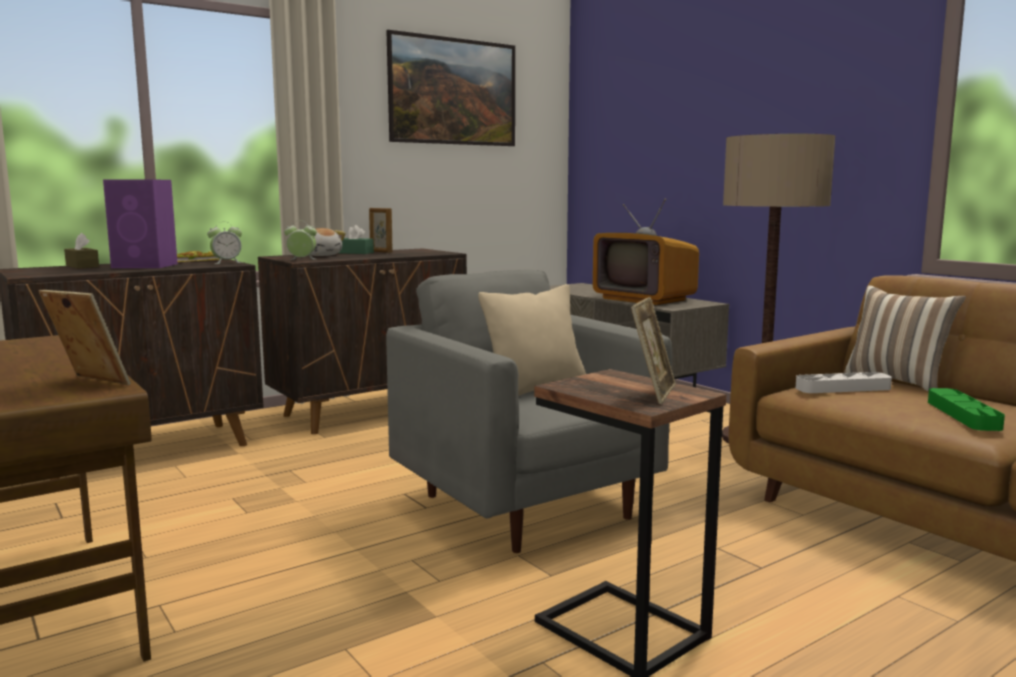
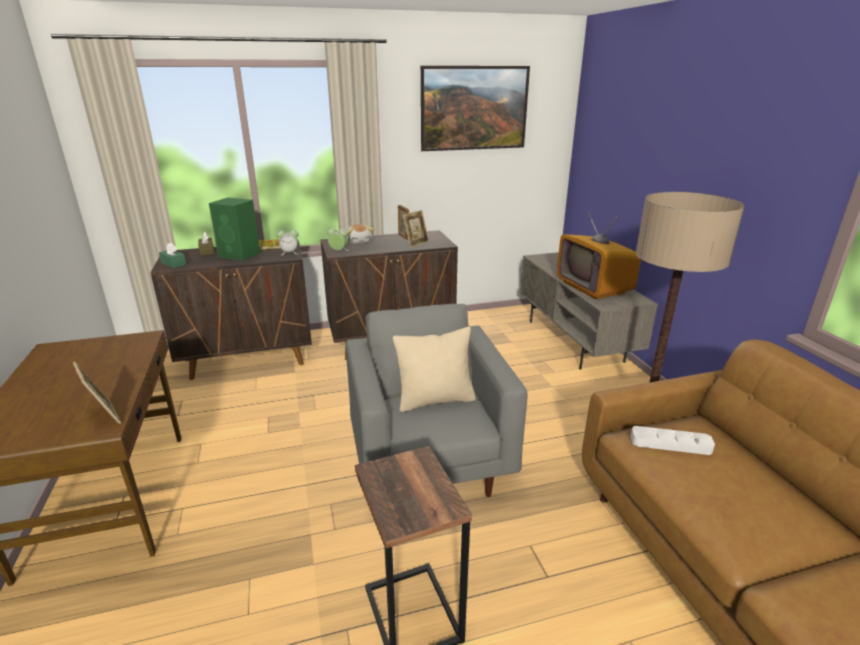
camera: 20 degrees right, 15 degrees up
purple speaker [103,179,178,268] -> green speaker [209,197,261,261]
green tissue box [339,225,374,254] -> green tissue box moved to [159,243,187,268]
picture frame [631,297,676,404] -> picture frame moved to [402,210,429,248]
pillow [844,285,966,391] -> none
green tray [928,388,1005,431] -> none

